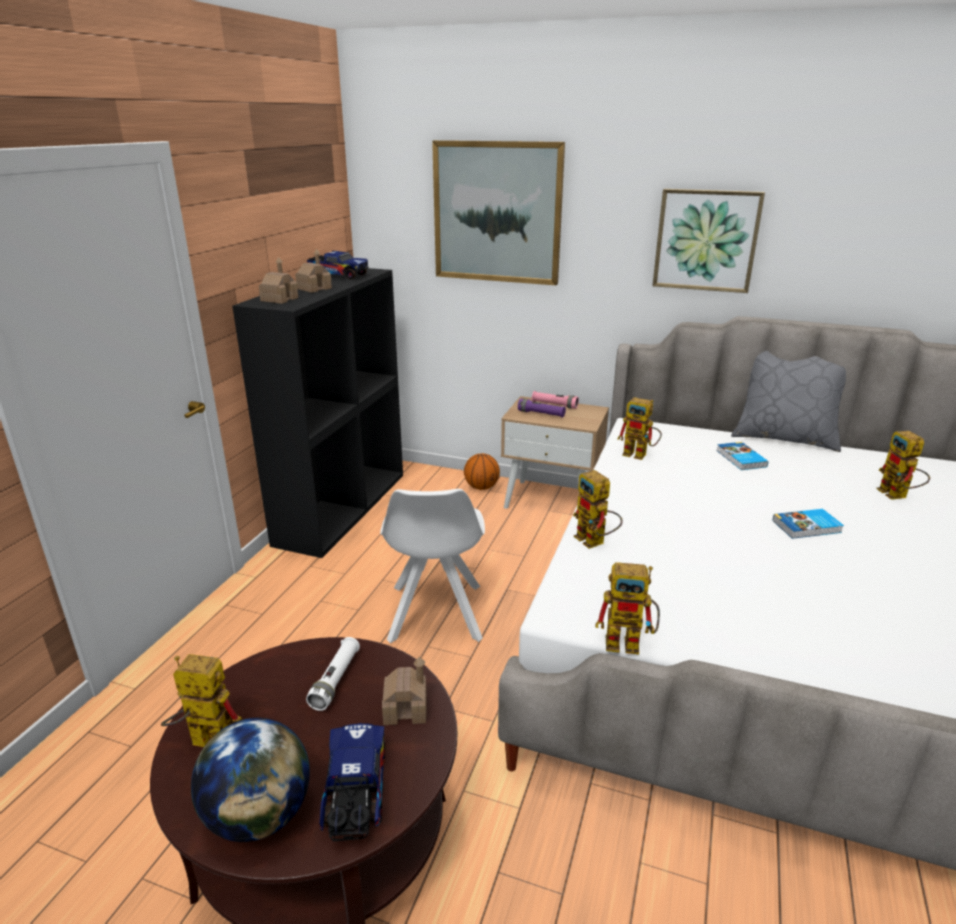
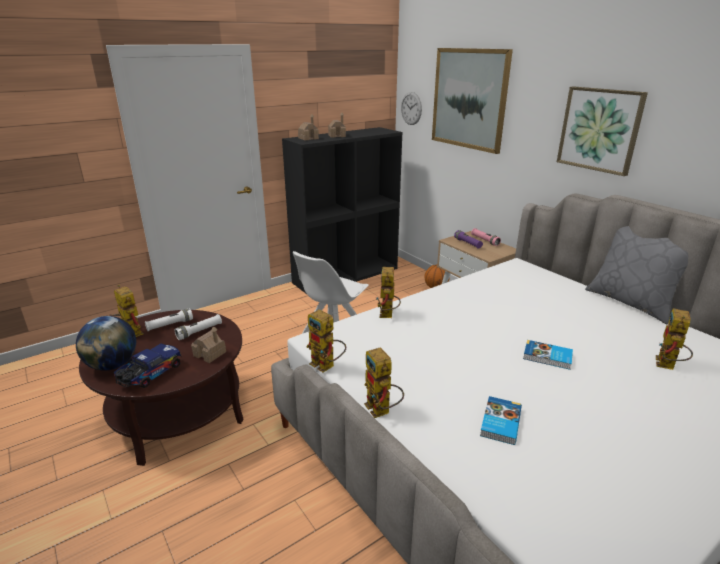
camera: 35 degrees right, 0 degrees up
toy truck [307,251,369,280] -> none
toy robot [617,397,662,460] -> toy robot moved to [364,347,404,418]
book [716,442,768,470] -> book moved to [480,396,522,445]
none -> white flashlight [145,308,193,331]
none -> wall clock [401,92,422,125]

